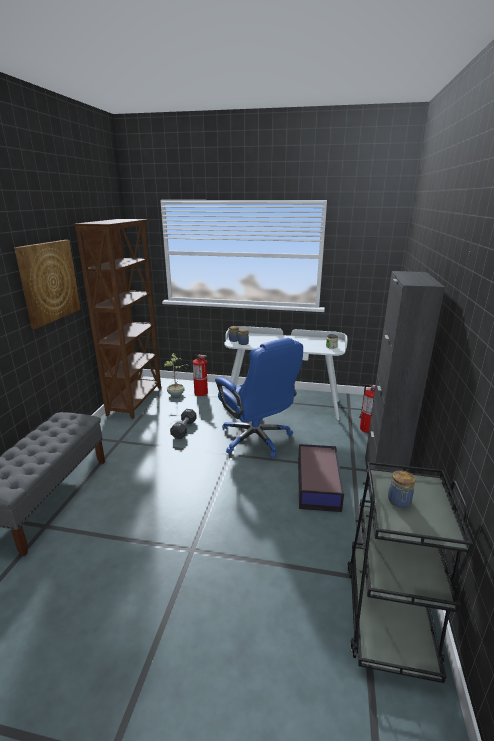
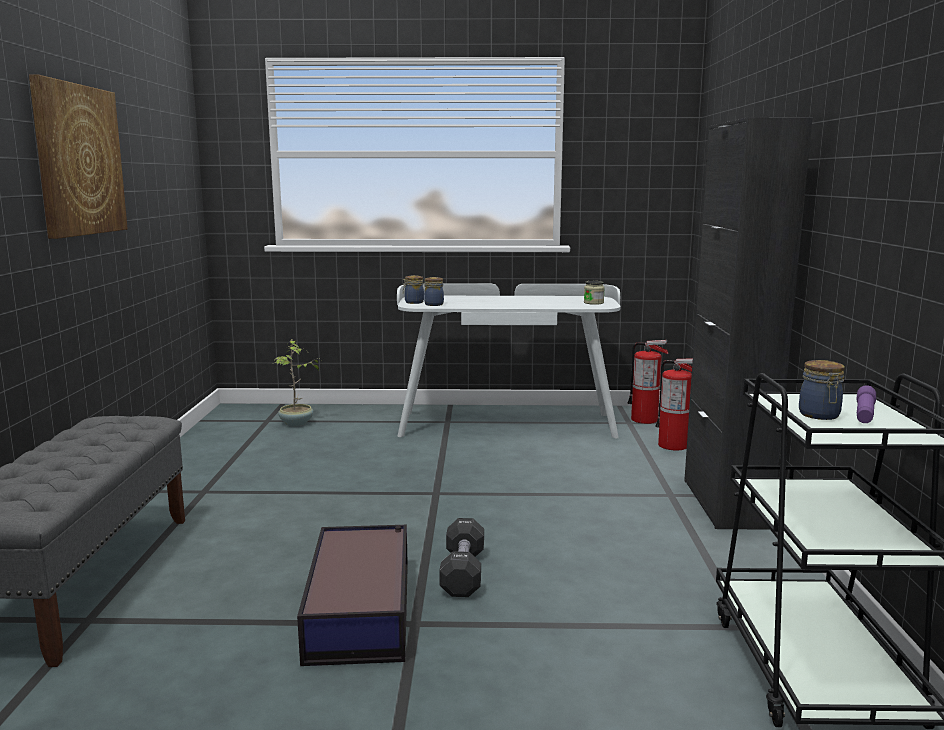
camera: 10 degrees left, 10 degrees down
brown bookcase [73,219,161,419] -> none
black dumbbell [170,409,197,439] -> black dumbbell moved to [439,518,484,597]
fire extinguisher [193,355,208,396] -> fire extinguisher moved to [628,340,669,424]
blue office chair [215,338,303,458] -> none
storage box [298,444,344,512] -> storage box moved to [297,525,408,666]
none -> purple flashlight [856,385,876,423]

